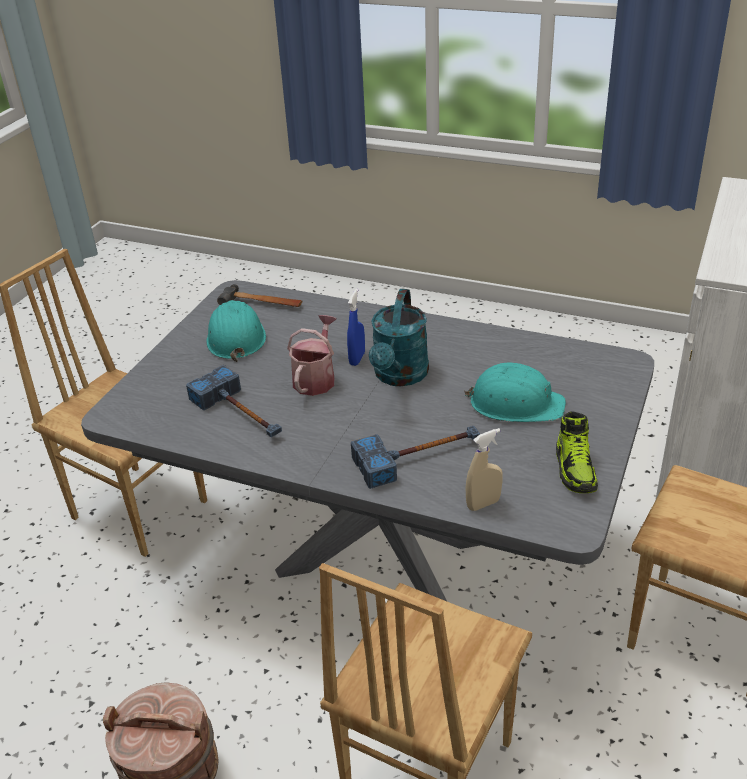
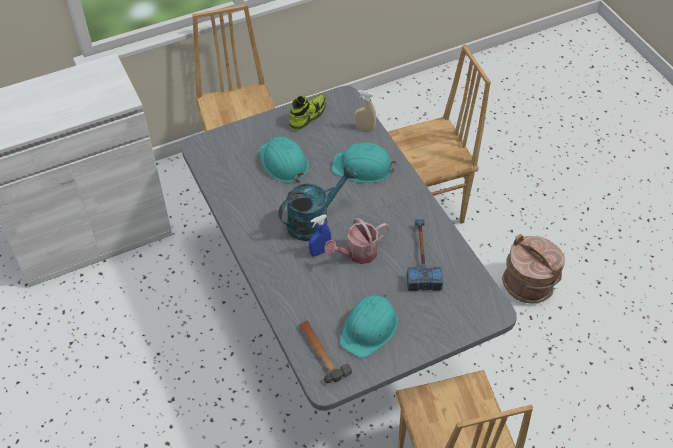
camera: 140 degrees left, 15 degrees up
hammer [351,426,480,489] -> turquoise hard hat [332,143,397,183]

